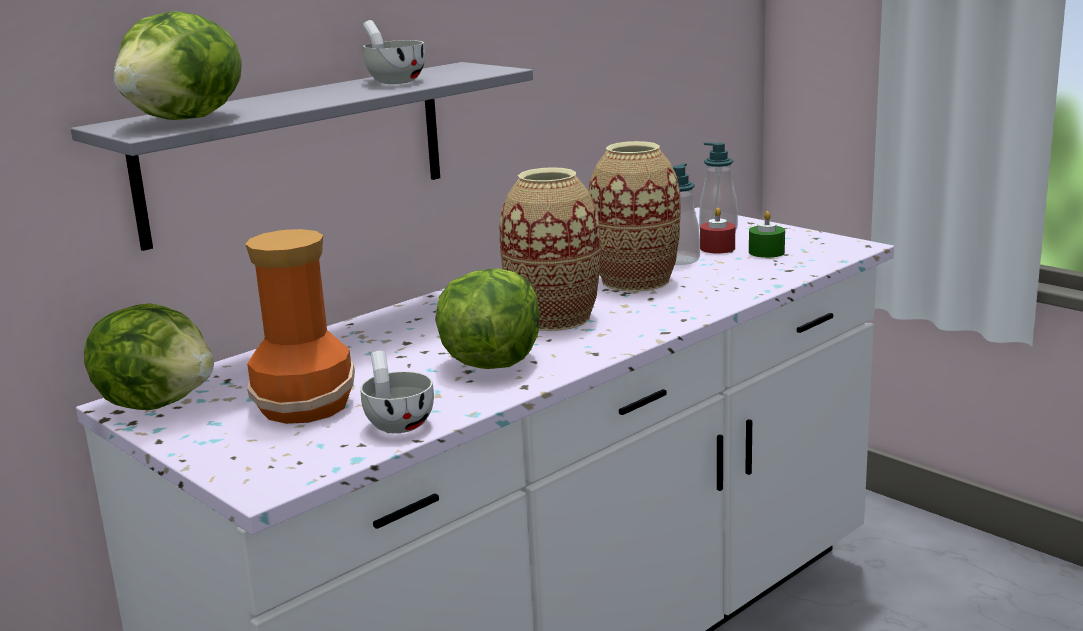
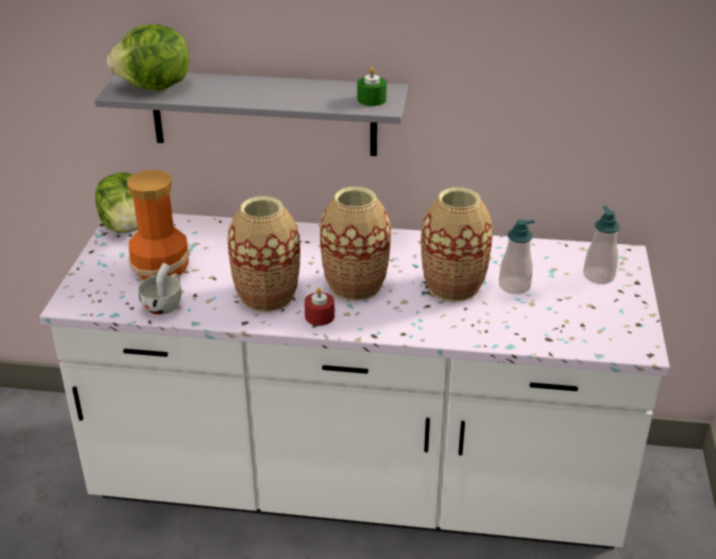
camera: 50 degrees right, 15 degrees up
white cup [362,20,425,84] -> none
lettuce [435,268,540,369] -> vase [228,196,301,312]
red candle [700,208,735,254] -> red candle moved to [304,287,335,326]
green candle [749,211,785,258] -> green candle moved to [357,67,387,106]

